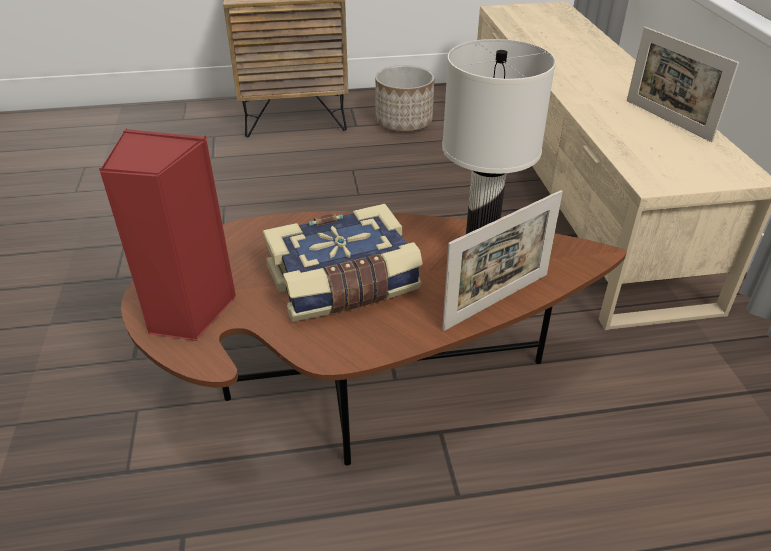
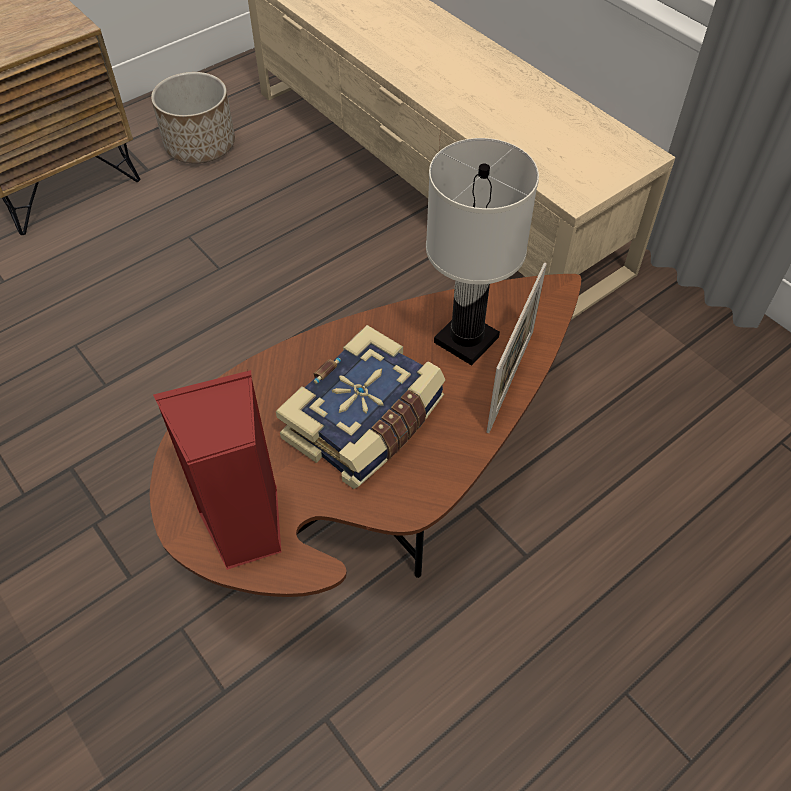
camera: 30 degrees left, 15 degrees up
picture frame [627,27,739,142] -> none

